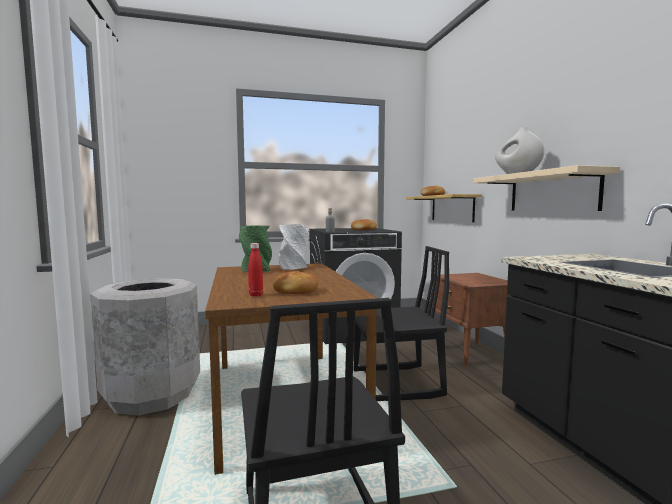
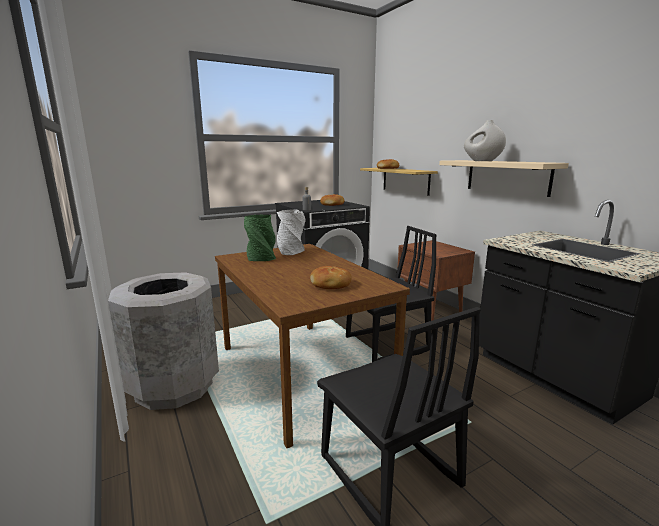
camera: 15 degrees left, 10 degrees up
red bottle [248,243,263,296] -> none

